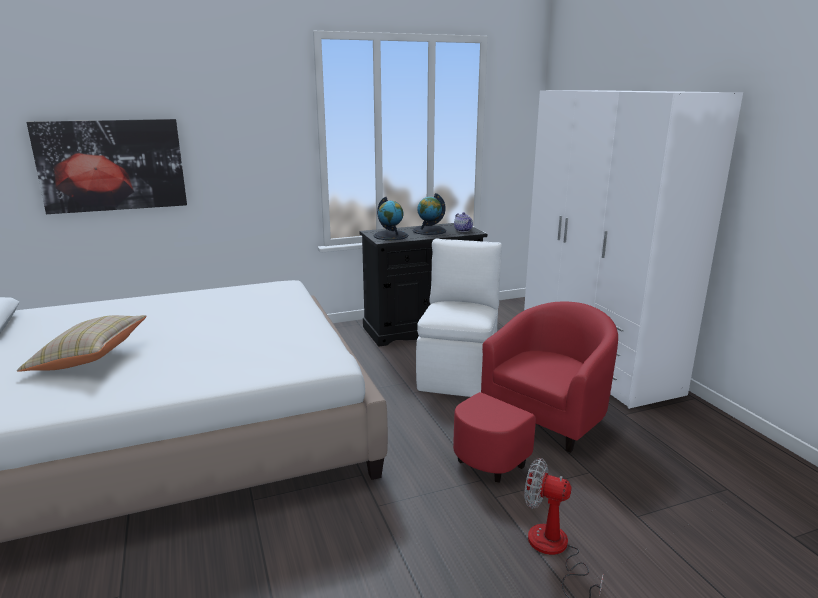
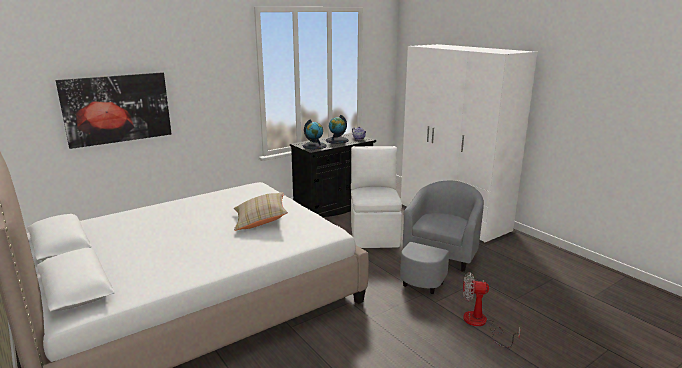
camera: 15 degrees left, 0 degrees up
beige pillow [17,315,146,372] -> beige pillow moved to [234,192,288,231]
red armchair [453,301,618,483] -> grey armchair [400,181,484,294]

